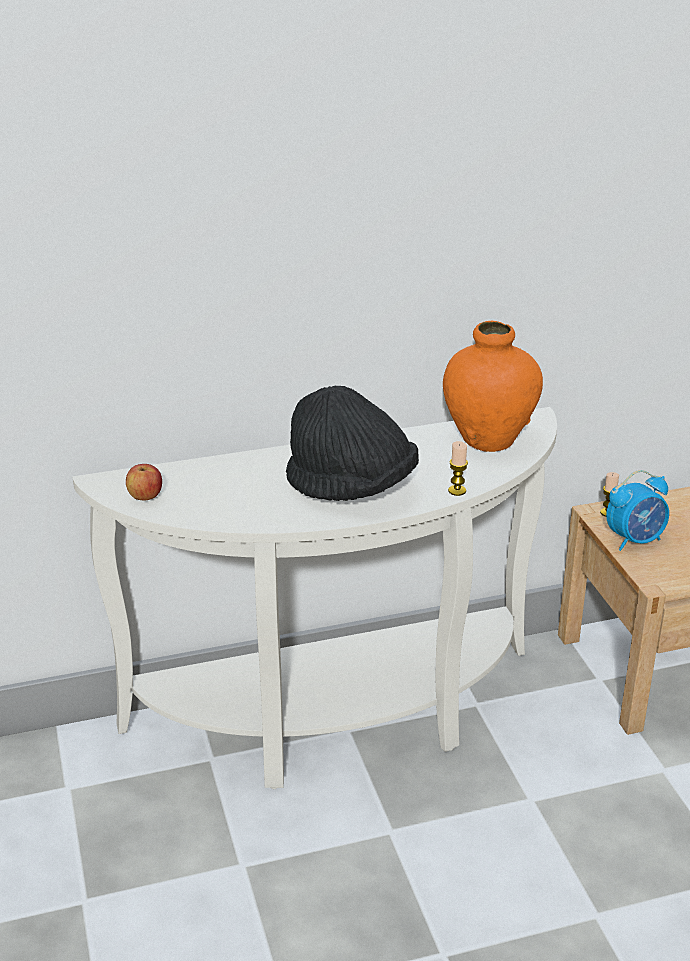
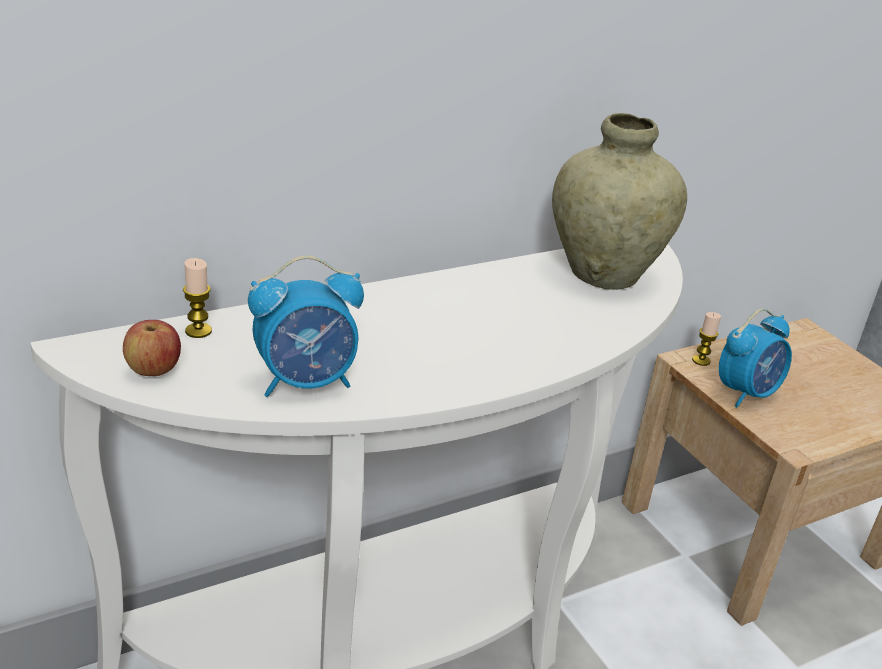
camera: 15 degrees left, 0 degrees up
black hat [286,386,419,501] -> none
orange vase [443,321,543,452] -> beige vase [552,113,687,290]
candle [448,441,468,496] -> candle moved to [183,258,212,338]
none -> alarm clock [248,256,364,397]

